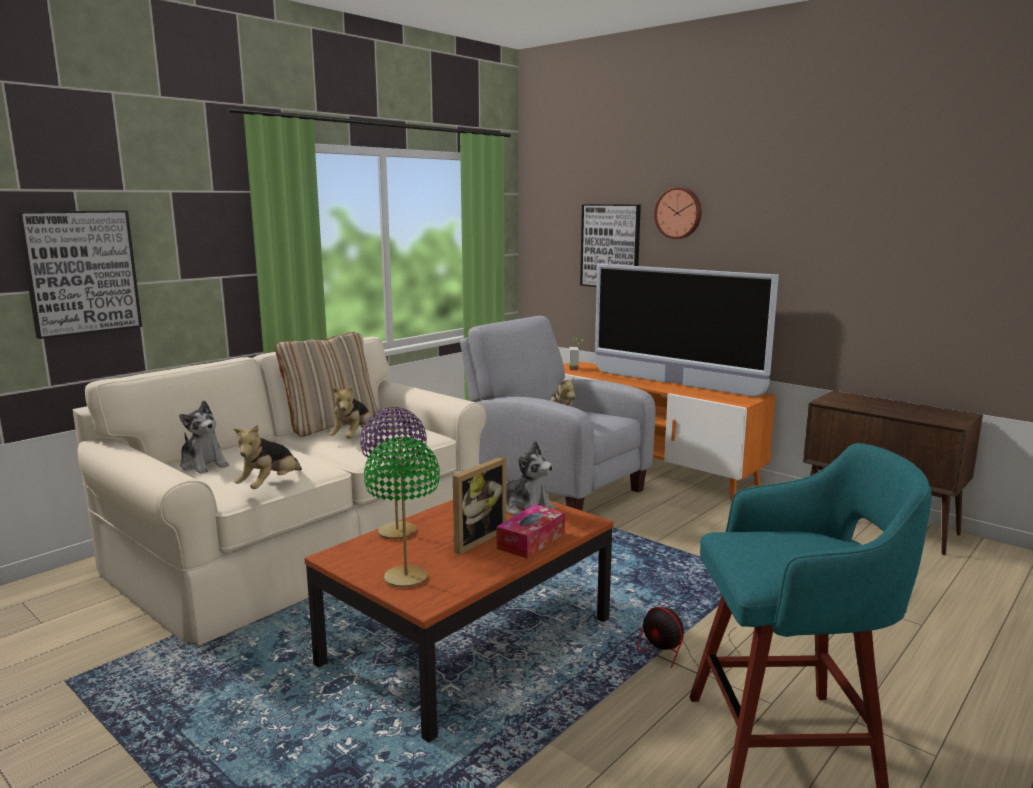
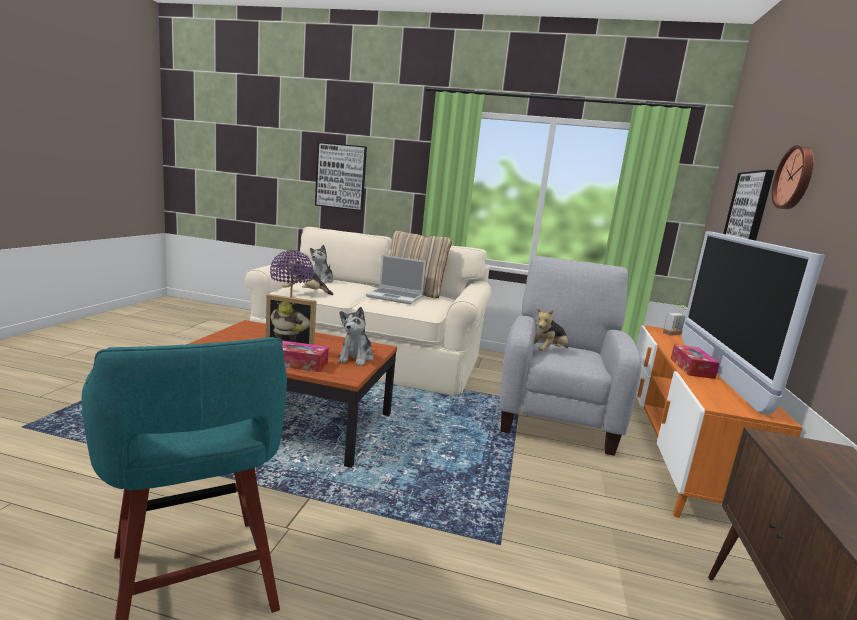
camera: 60 degrees right, 0 degrees up
plush toy [329,384,371,439] -> laptop [366,255,426,304]
green table lamp [364,437,440,588] -> none
fan [637,607,740,673] -> none
none -> tissue box [671,344,720,379]

